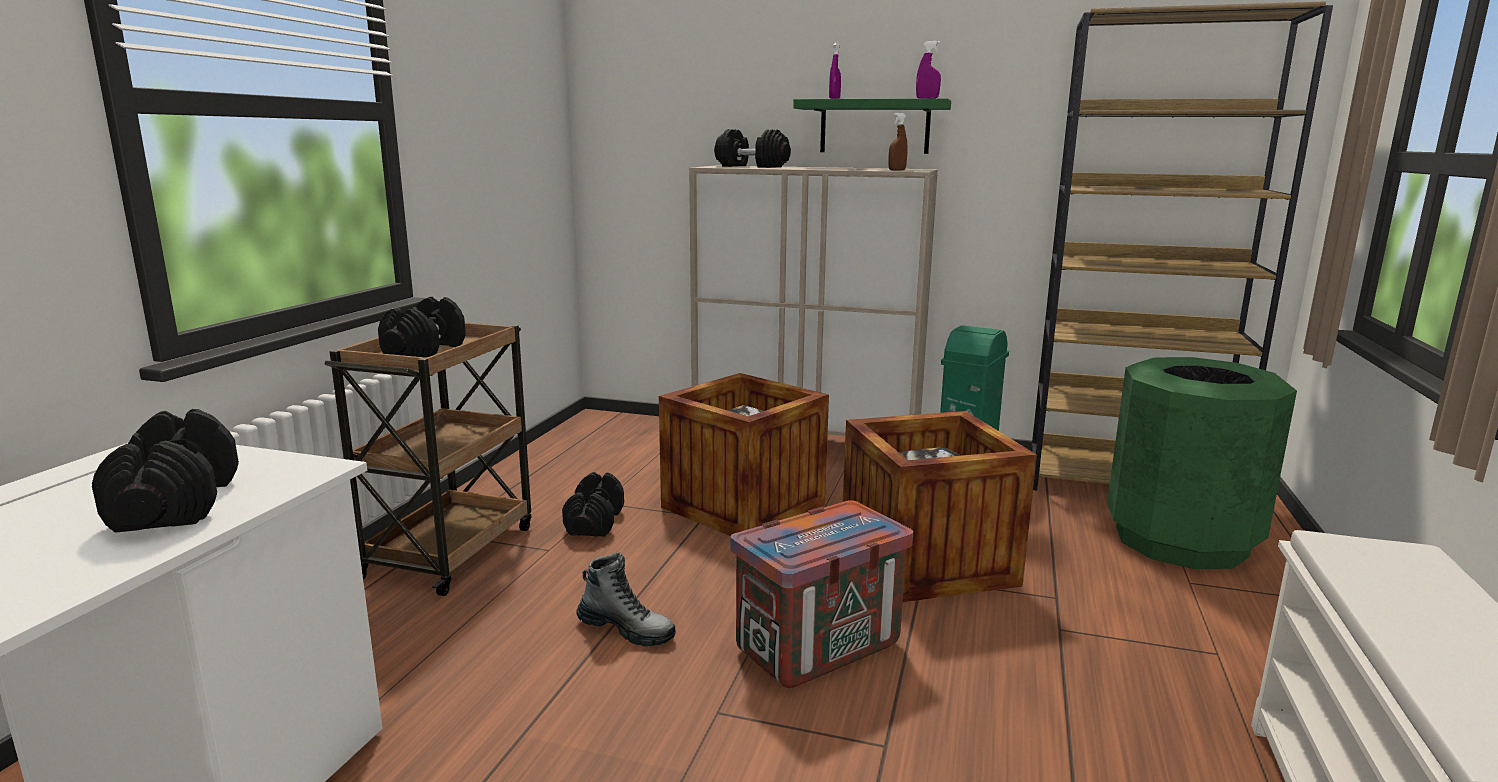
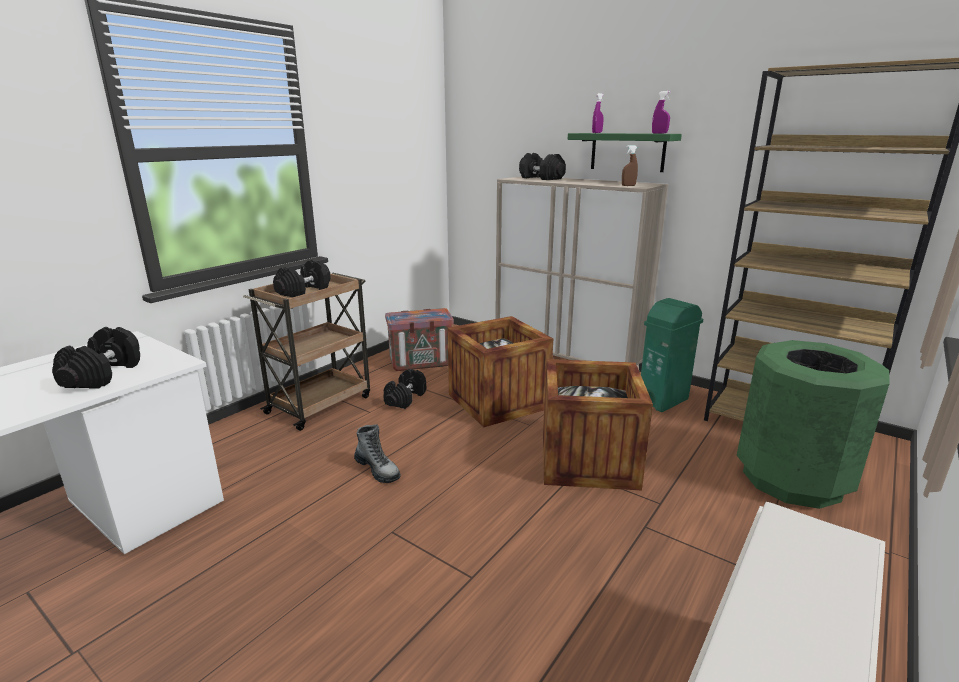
camera: 20 degrees right, 5 degrees up
crate [731,500,913,688] -> crate moved to [385,308,454,371]

